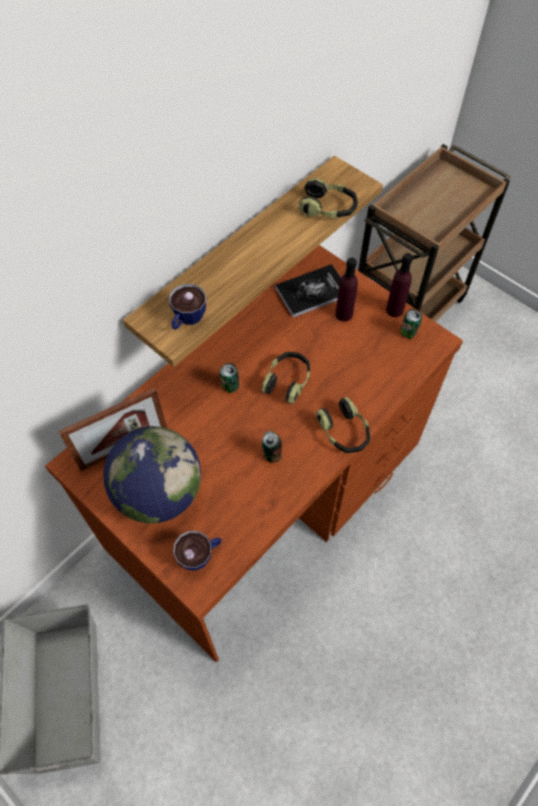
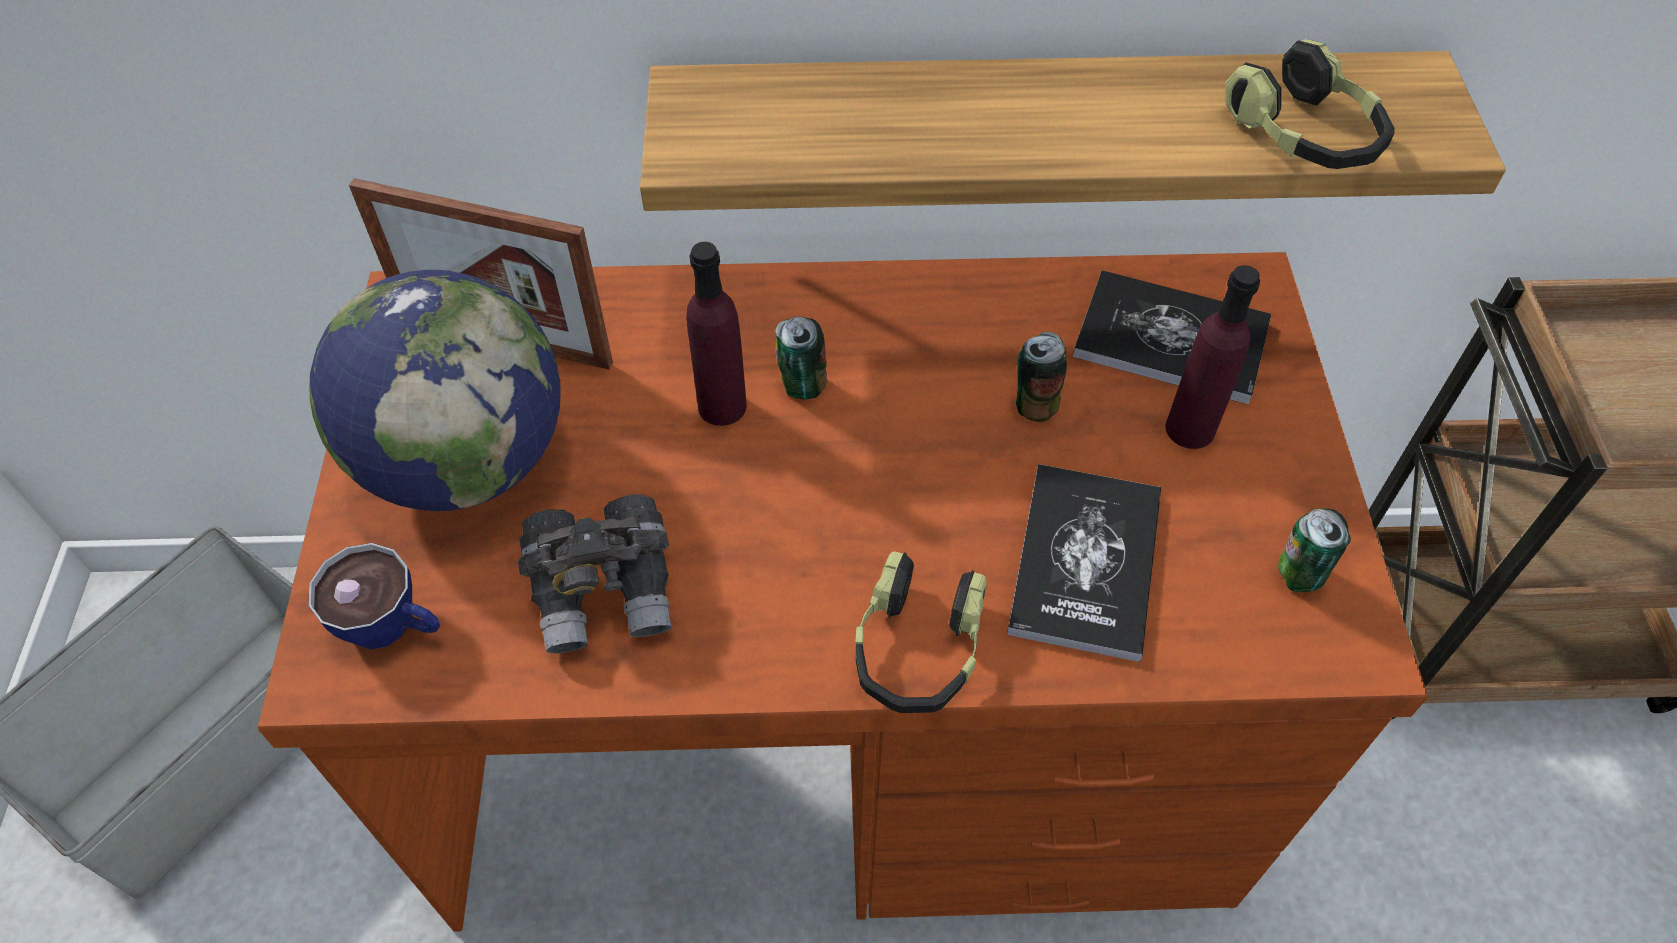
camera: 45 degrees right, 5 degrees down
cup [169,284,206,330] -> none
headphones [261,352,310,404] -> none
can [262,431,282,463] -> can moved to [1016,332,1067,422]
purple bottle [386,253,413,317] -> purple bottle moved to [686,242,747,426]
none -> grey binoculars [518,494,672,653]
none -> book [1007,464,1161,662]

